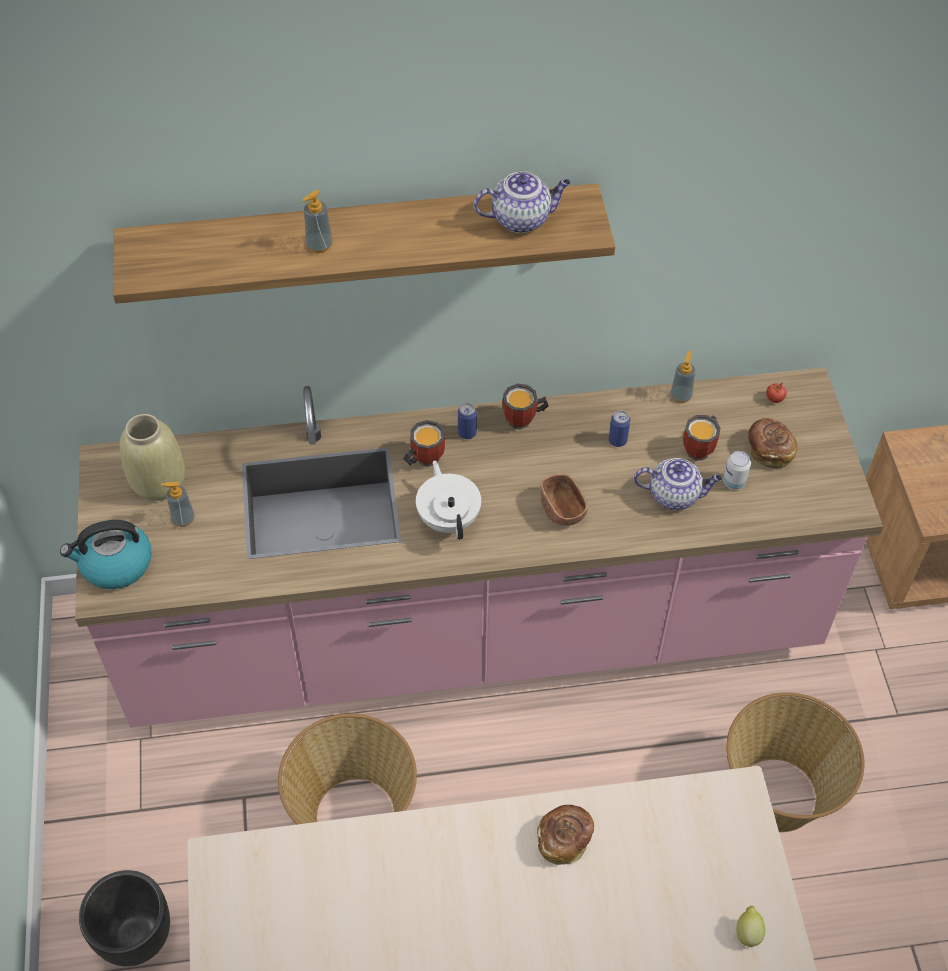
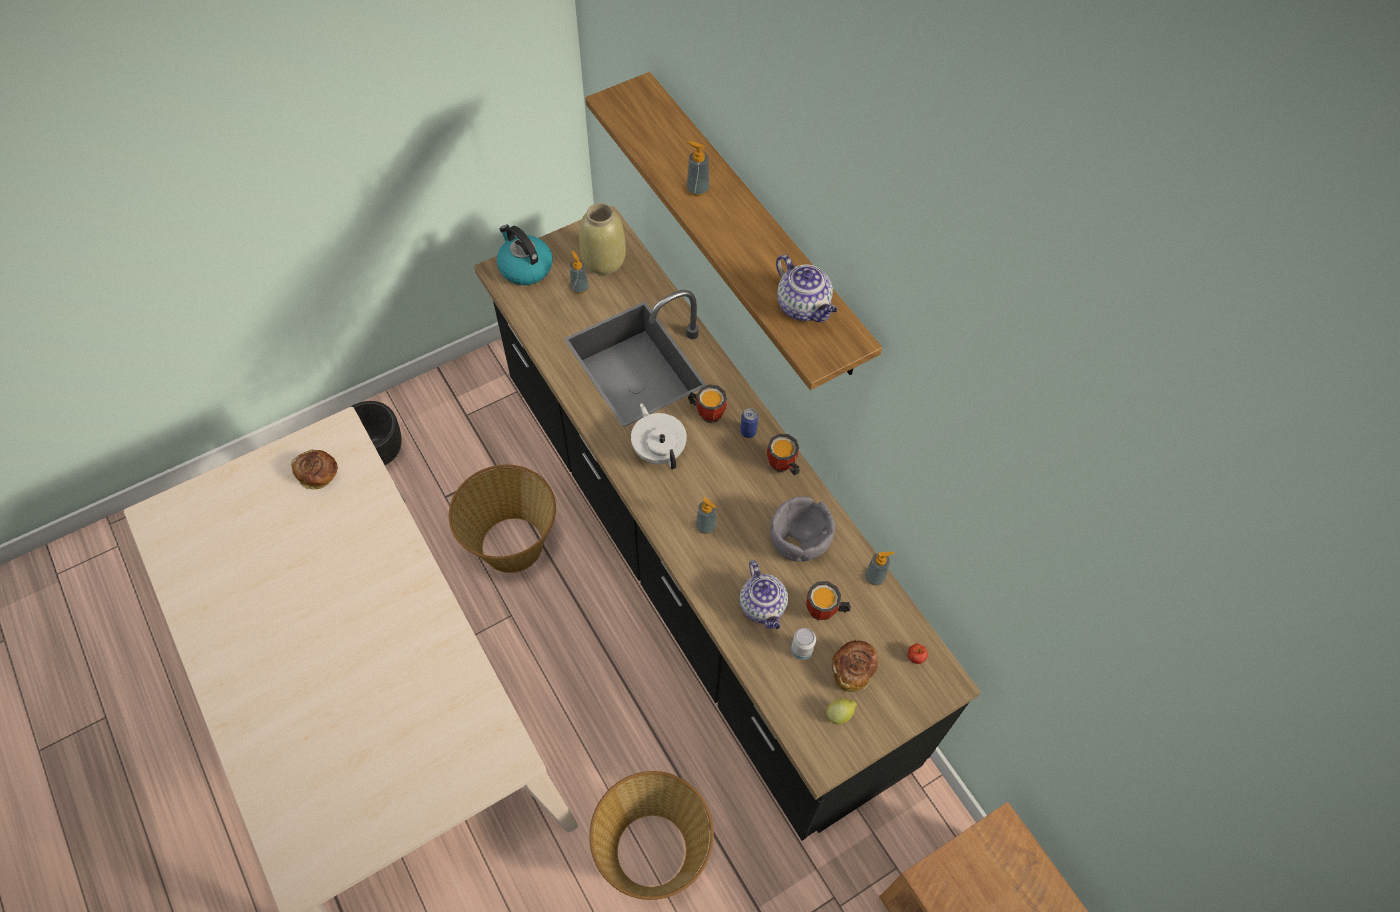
camera: 65 degrees right, 5 degrees up
pink counter [75,367,883,728] -> black counter [474,206,981,841]
white teapot [416,460,481,540] -> white teapot turned 75 degrees counterclockwise [631,403,687,469]
bread [537,805,594,865] -> bread moved to [291,450,338,490]
brown bowl [541,474,588,526] -> soap dispenser [696,498,717,534]
can [609,410,630,447] -> grey bowl [770,497,835,562]
lemon [736,906,765,948] -> lemon moved to [826,698,857,724]

